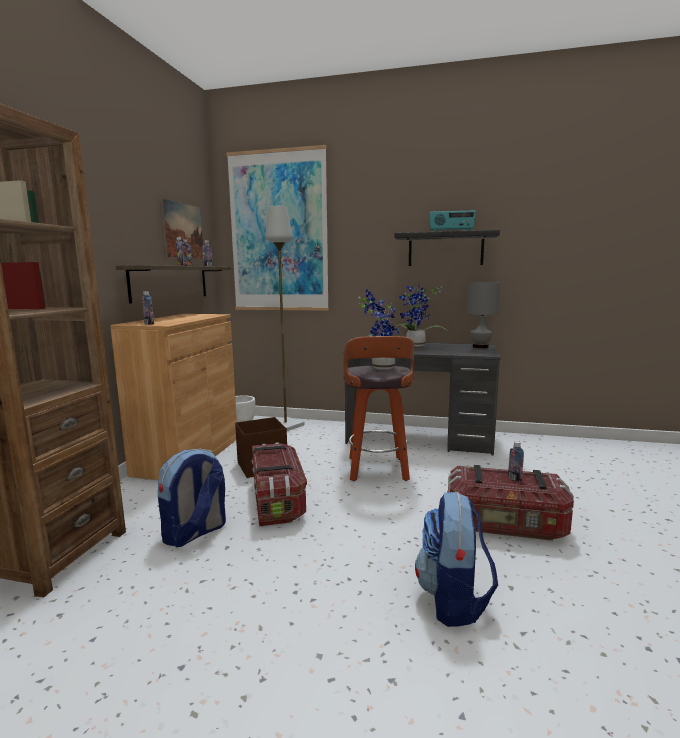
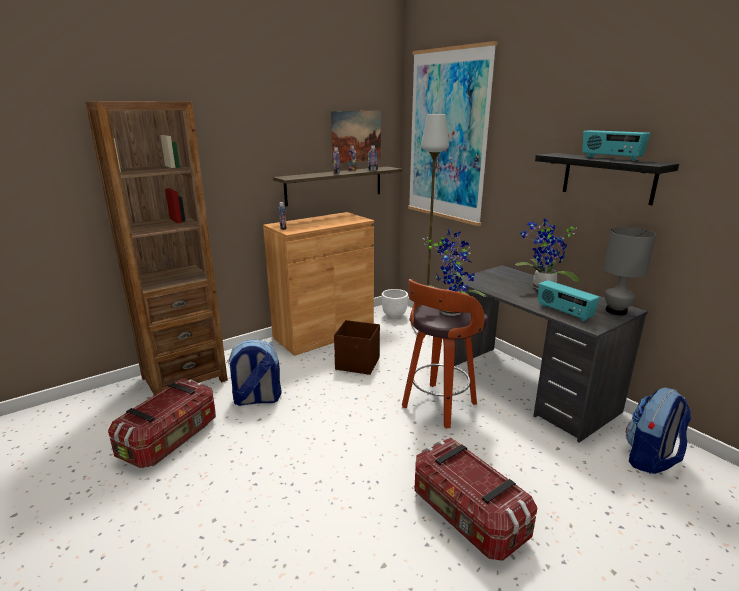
camera: 40 degrees right, 10 degrees up
storage box [252,442,307,527] -> storage box moved to [108,378,216,468]
backpack [415,492,498,627] -> backpack moved to [626,387,691,474]
bottle [508,441,524,482] -> none
none -> radio [538,280,600,322]

